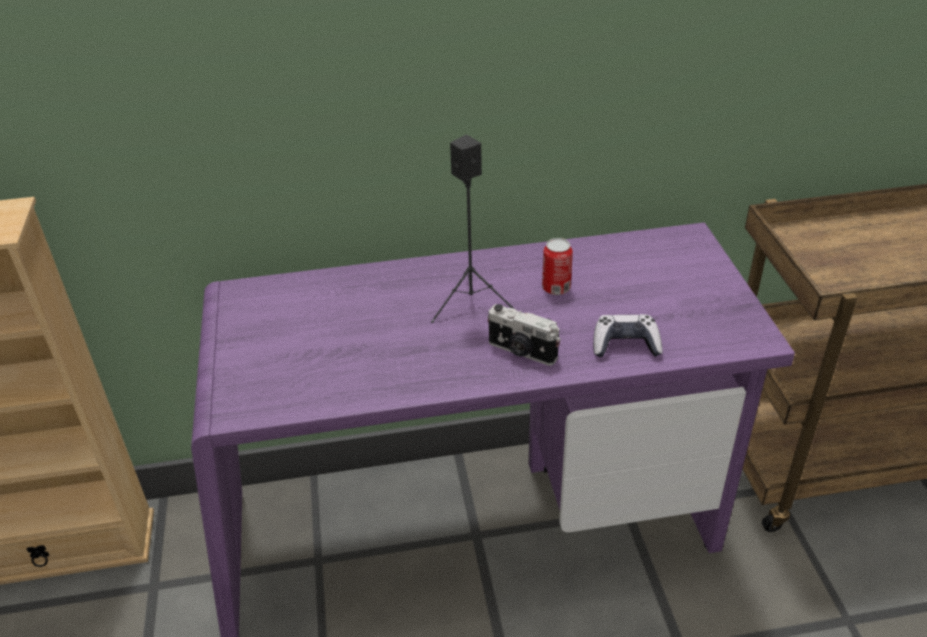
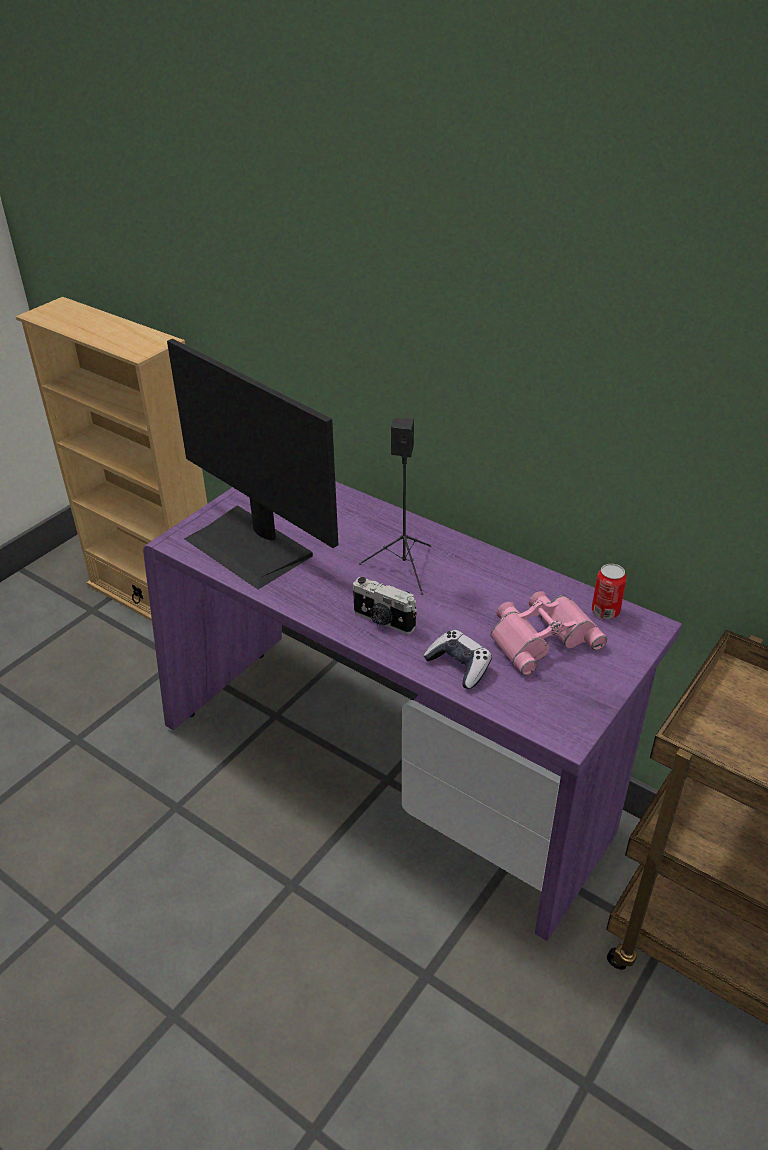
camera: 45 degrees right, 0 degrees up
camera [488,304,560,366] -> camera turned 45 degrees counterclockwise [353,577,417,634]
can [542,238,573,295] -> can moved to [592,564,626,619]
none -> monitor [167,339,338,589]
none -> pink binoculars [490,591,607,675]

